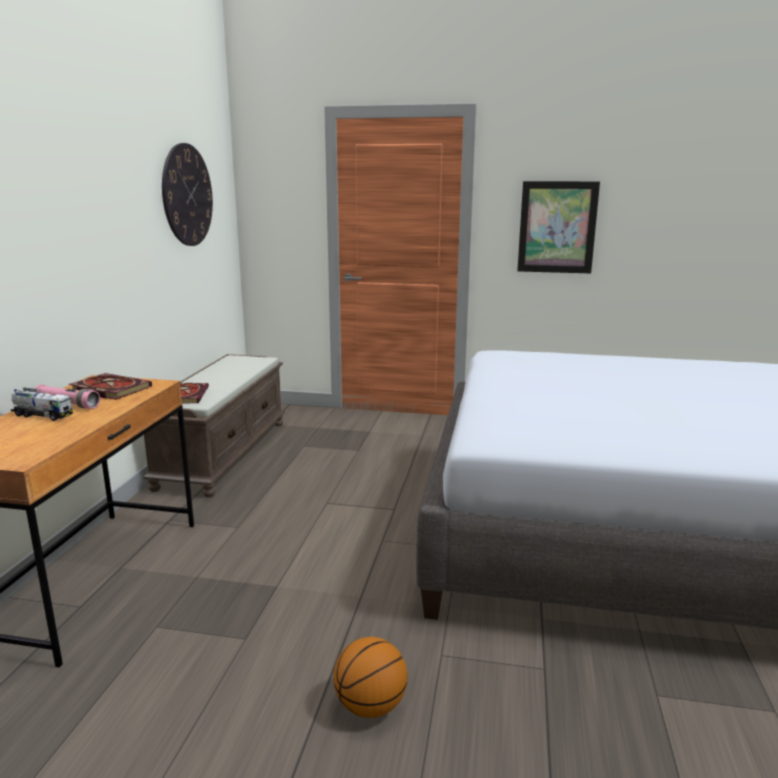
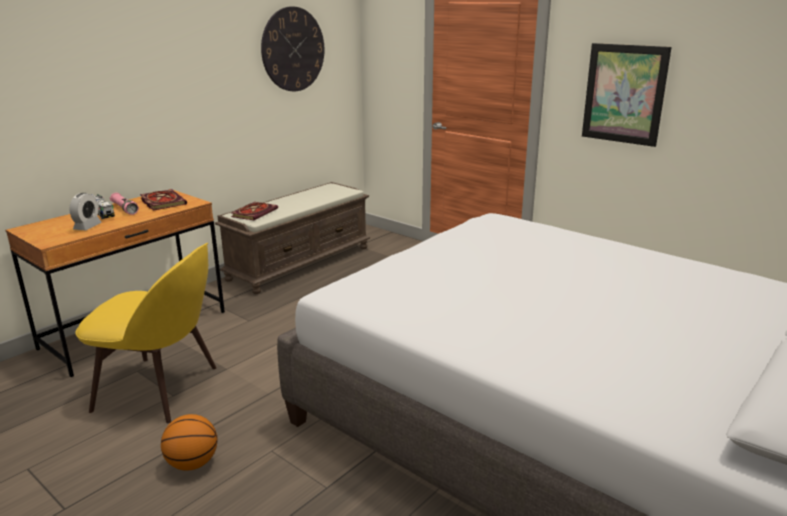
camera: 30 degrees right, 5 degrees up
none -> alarm clock [69,193,102,230]
none -> yellow chair [75,243,216,423]

